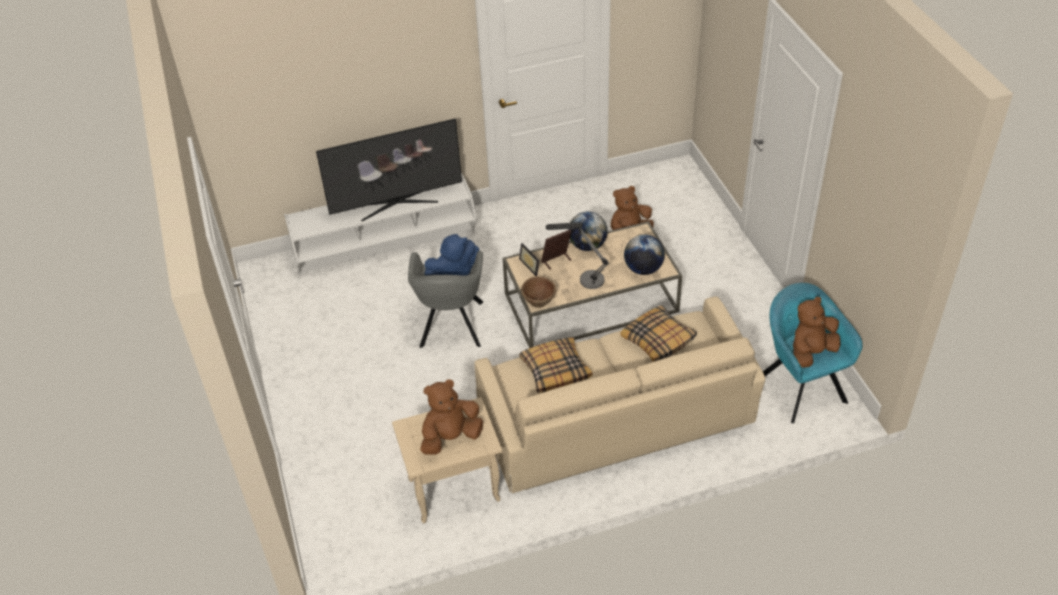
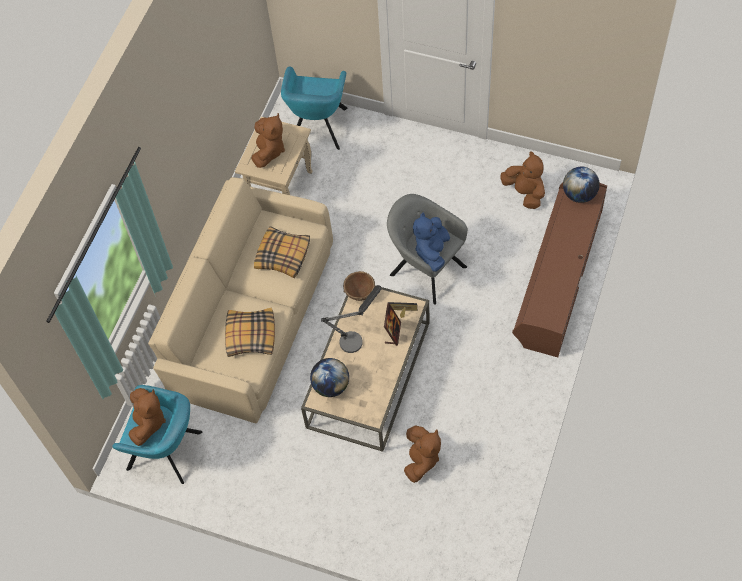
camera: 130 degrees right, 15 degrees up
white tv stand [284,173,477,274] -> brown tv stand [512,183,607,357]
television [316,119,462,222] -> none
globe [568,212,608,251] -> globe moved to [563,167,600,203]
none -> turquoise armchair [281,67,347,150]
none -> brown plush toy [501,151,545,209]

